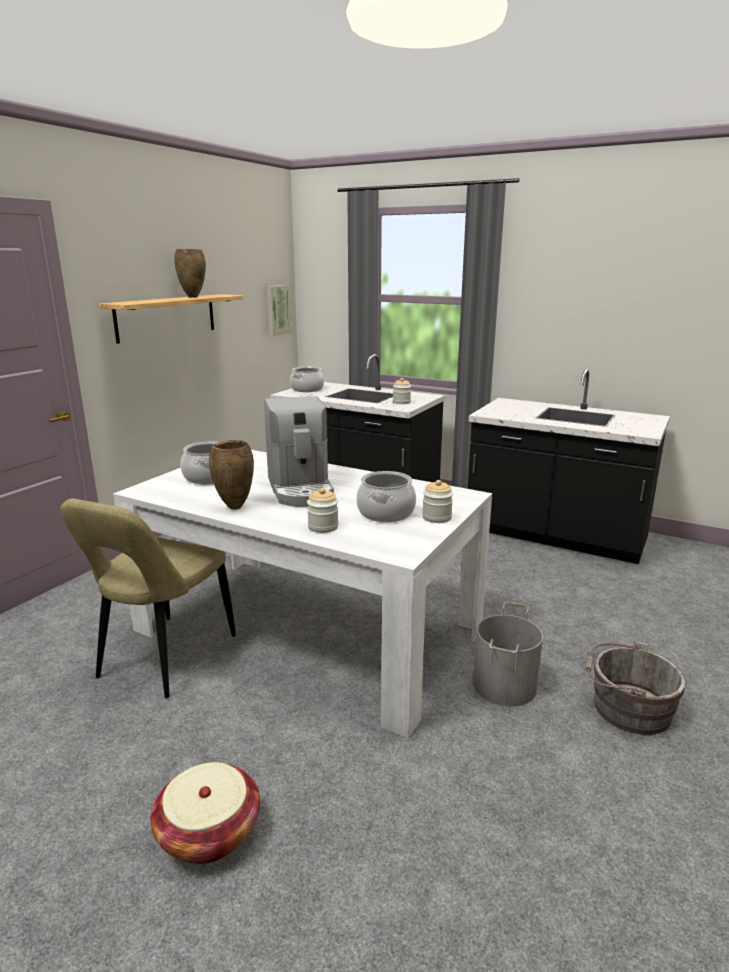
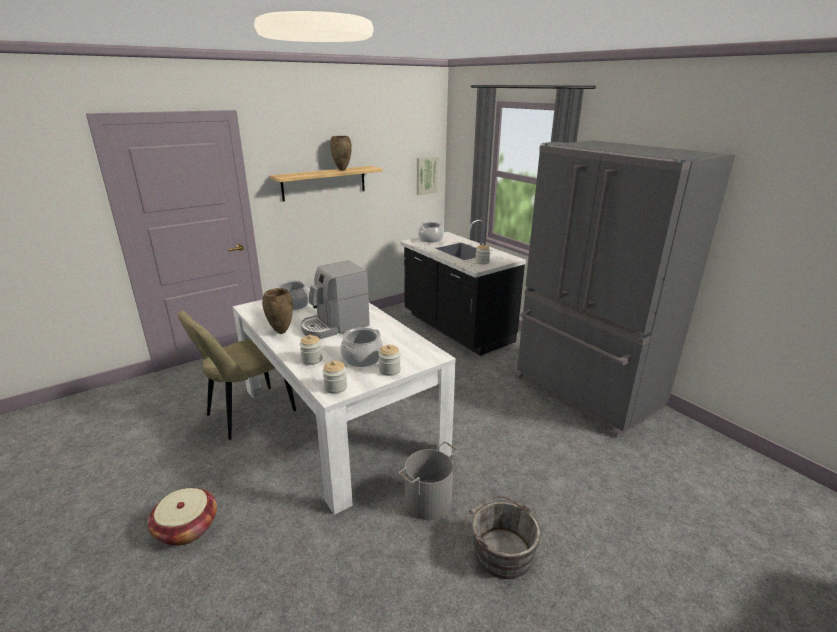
camera: 25 degrees right, 5 degrees up
coffee machine [264,396,334,507] -> coffee machine turned 45 degrees clockwise [301,260,370,339]
black counter [468,369,670,564] -> grey fridge [515,140,735,438]
none -> jar [323,360,347,394]

